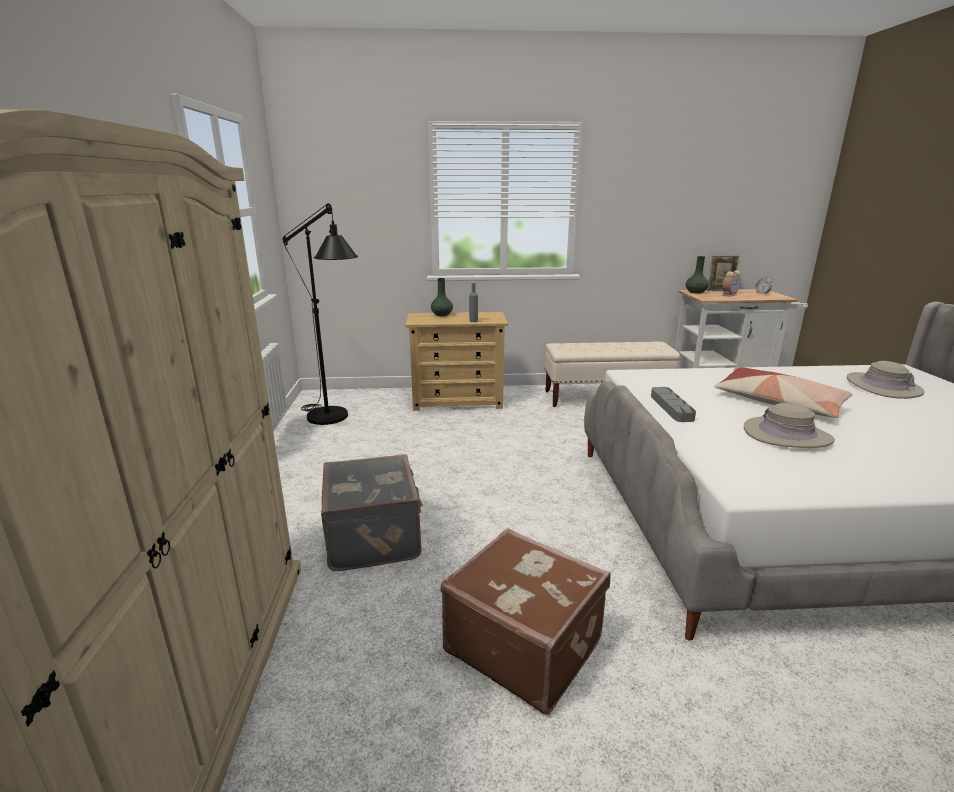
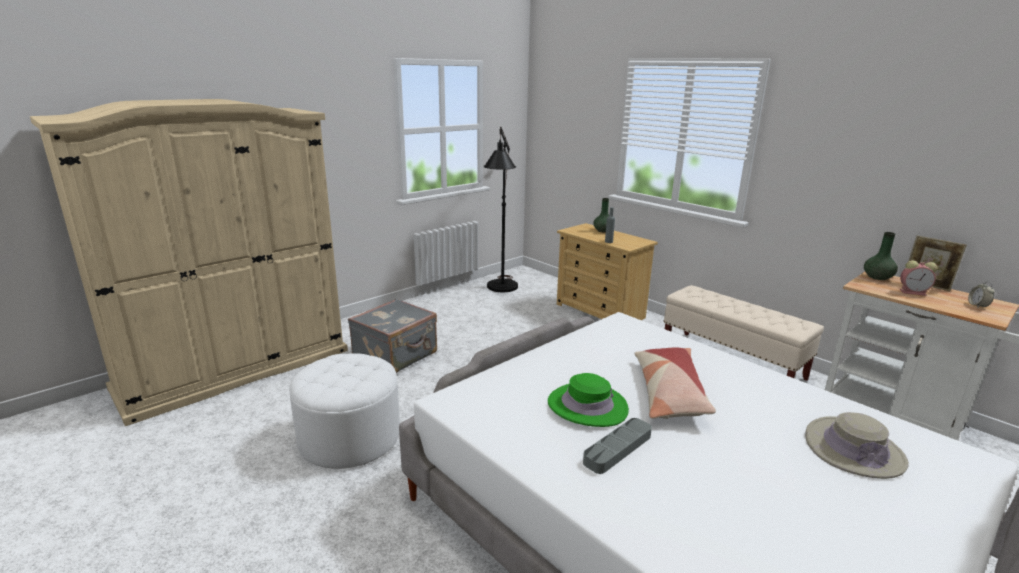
camera: 50 degrees right, 0 degrees up
brown suitcase [441,528,611,715] -> white ottoman [289,353,400,469]
grey tray [651,387,696,422] -> grey tray moved to [583,418,652,474]
beige hat [744,403,835,448] -> green hat [548,373,629,427]

